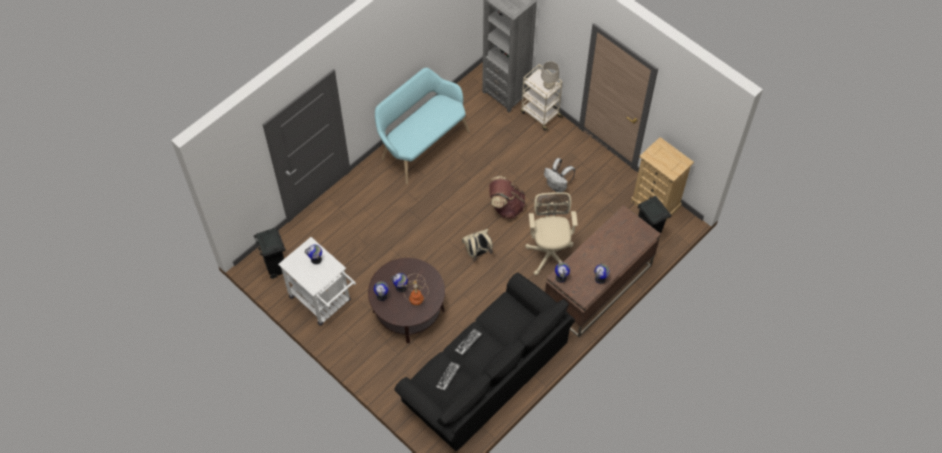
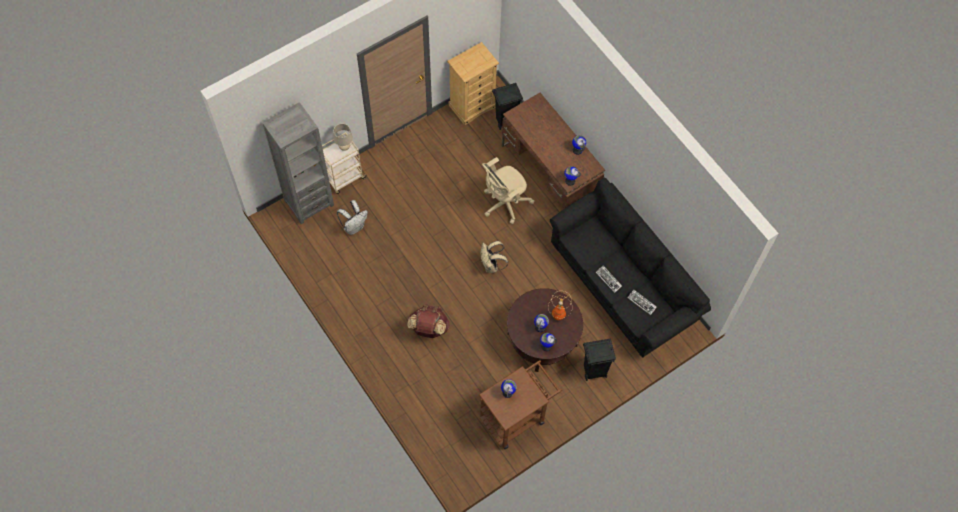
camera: 80 degrees left, 5 degrees up
black trash can [254,228,287,279] -> black trash can moved to [583,339,616,381]
white cart [278,237,356,326] -> brown cart [479,360,562,449]
turquoise bench [375,68,470,184] -> none
brown backpack [490,176,525,219] -> brown backpack moved to [407,305,450,338]
beige office chair [525,192,578,275] -> beige office chair turned 45 degrees counterclockwise [482,157,535,224]
white backpack [544,158,575,192] -> white backpack moved to [337,200,368,235]

